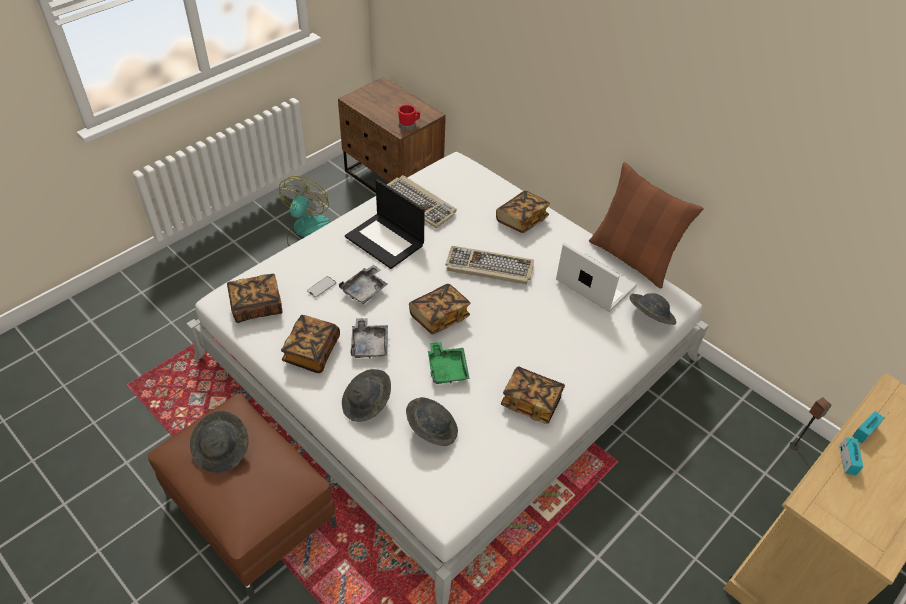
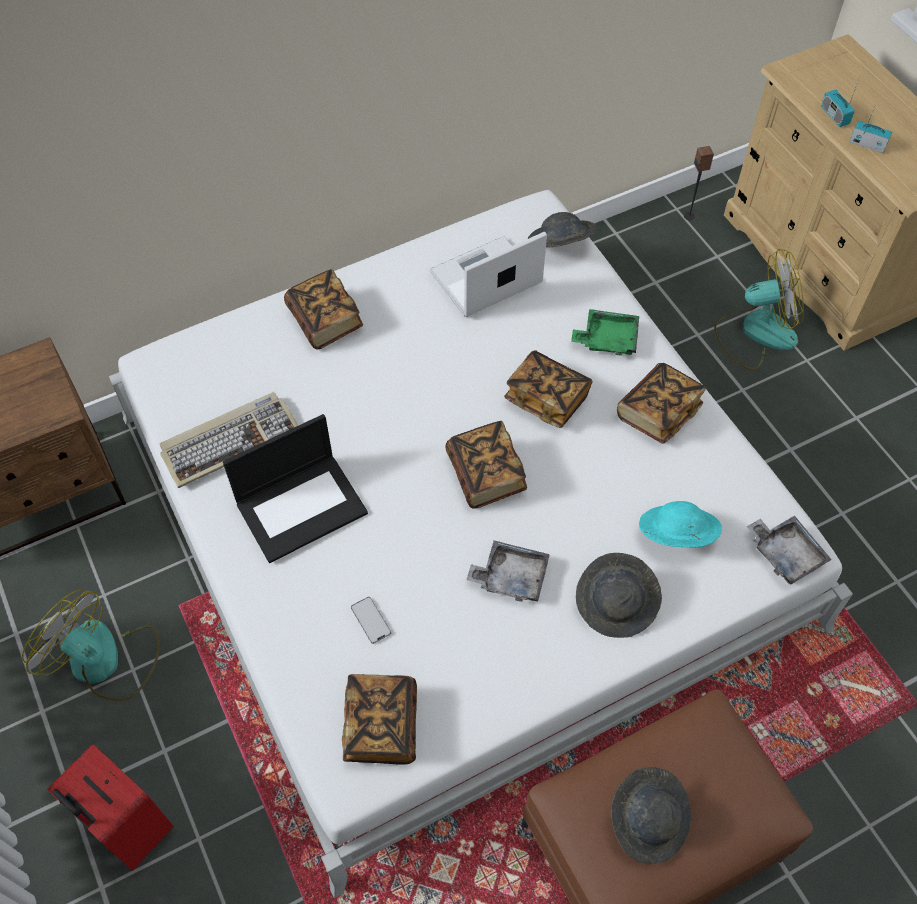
camera: 70 degrees left, 10 degrees up
book [281,315,340,373] -> book moved to [504,350,593,428]
grey tray [339,265,388,304] -> grey tray moved to [747,516,832,585]
red mug [398,105,420,130] -> none
grey hat [406,397,458,446] -> turquoise hat [639,501,722,548]
green tray [428,342,470,384] -> green tray moved to [571,309,639,355]
keyboard [446,246,534,284] -> none
brown pillow [589,162,704,288] -> none
none -> red suitcase [47,744,174,871]
none -> fan [714,249,804,370]

